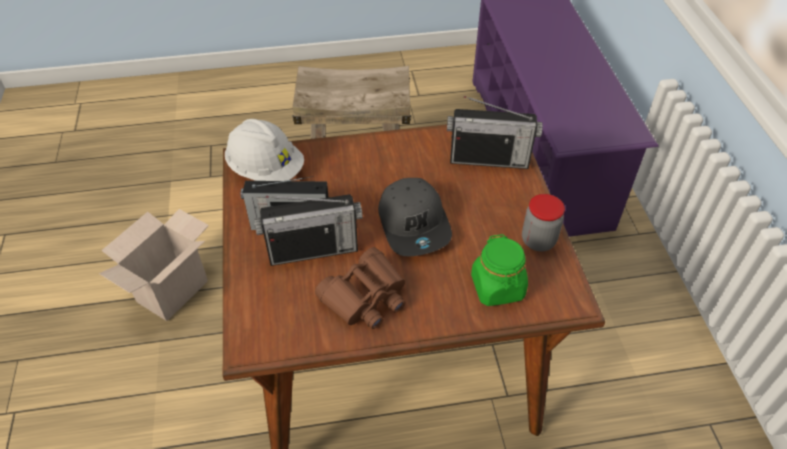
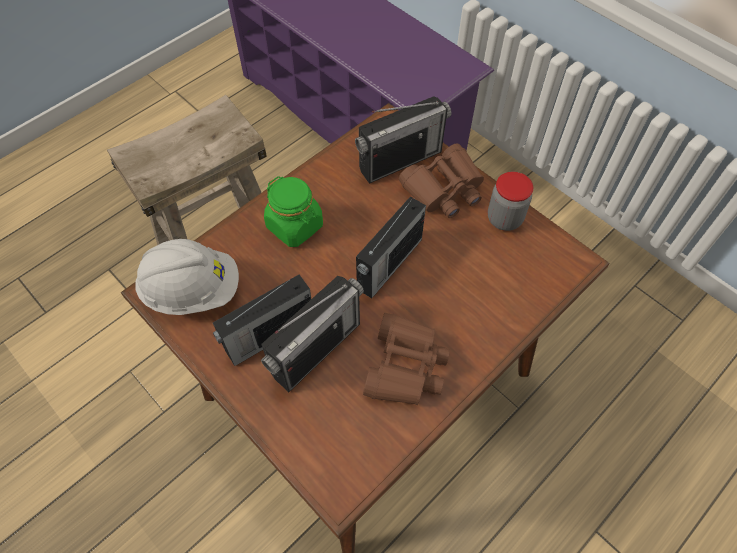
camera: 35 degrees left, 10 degrees up
cardboard box [99,209,209,321] -> none
grey cap [378,178,452,256] -> radio [356,196,426,299]
green jar [471,234,528,306] -> green jar moved to [264,176,323,247]
none -> brown binoculars [399,143,484,218]

